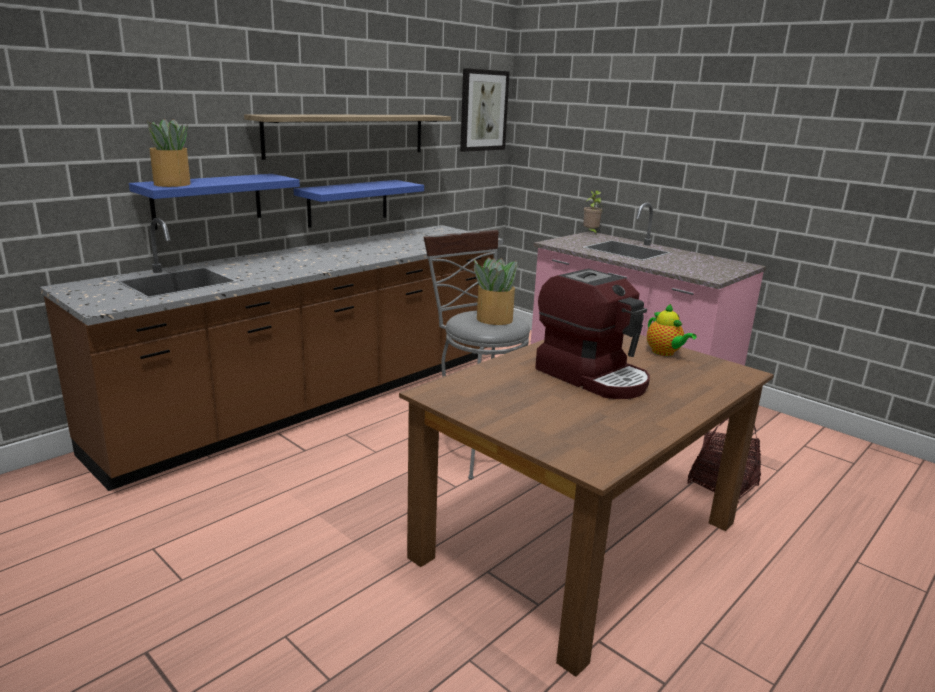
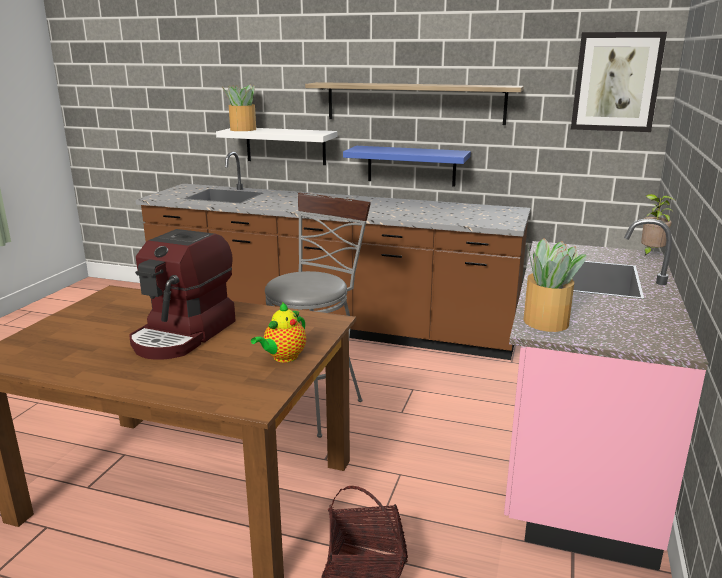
camera: 65 degrees right, 0 degrees up
blue shelf [129,174,300,230] -> white shelf [216,128,338,165]
potted plant [474,257,518,325] -> potted plant moved to [523,238,587,332]

